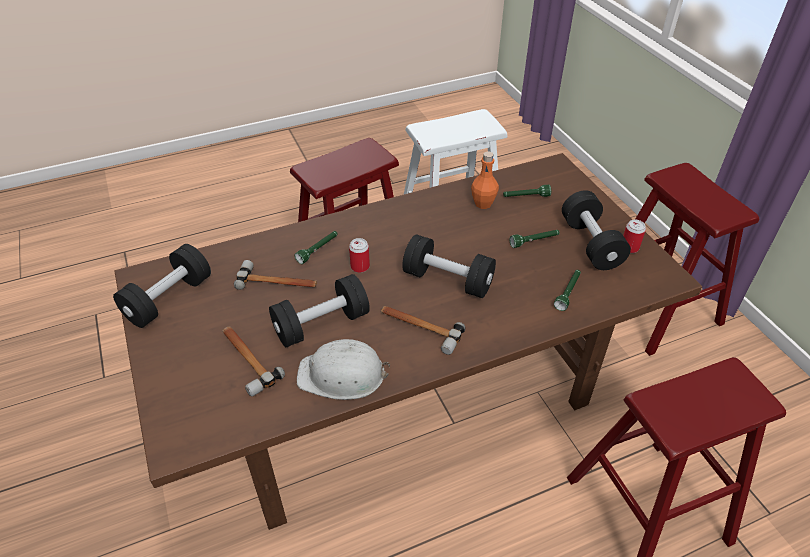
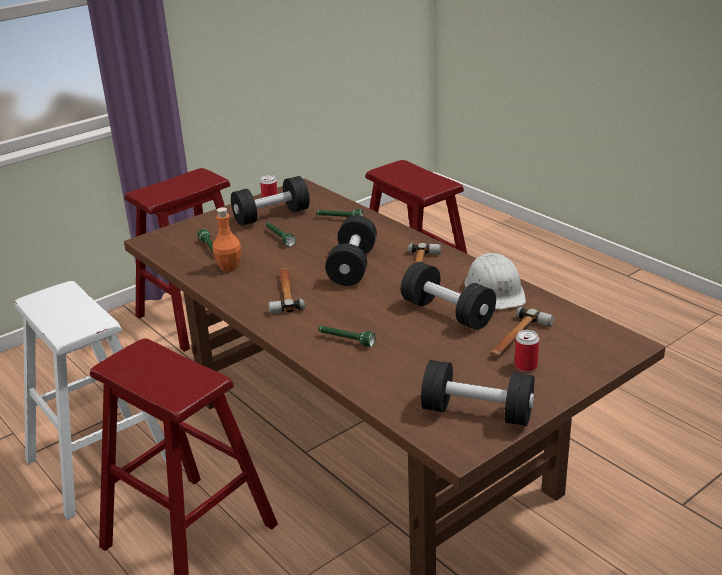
camera: 105 degrees left, 15 degrees down
hammer [234,260,317,290] -> hammer moved to [268,268,305,314]
can [349,238,370,273] -> can moved to [515,330,539,372]

